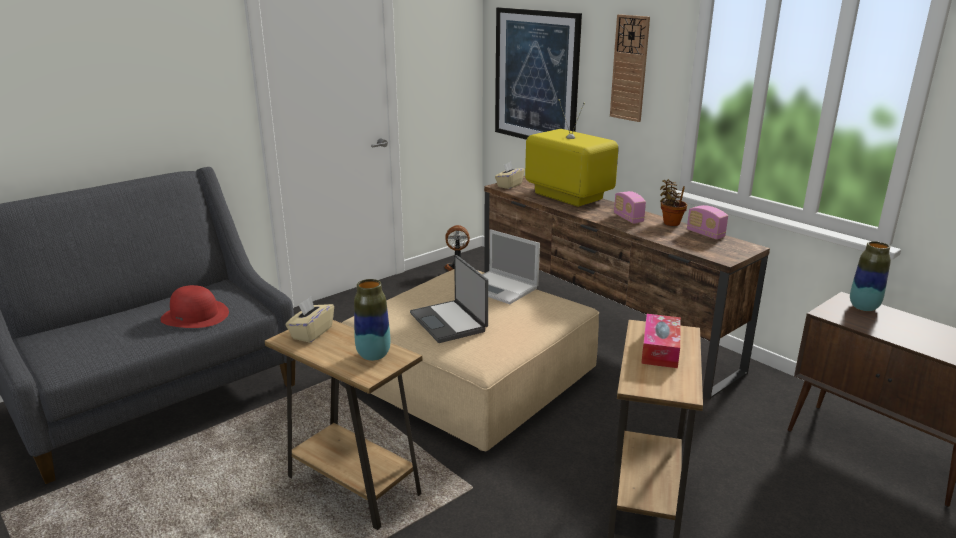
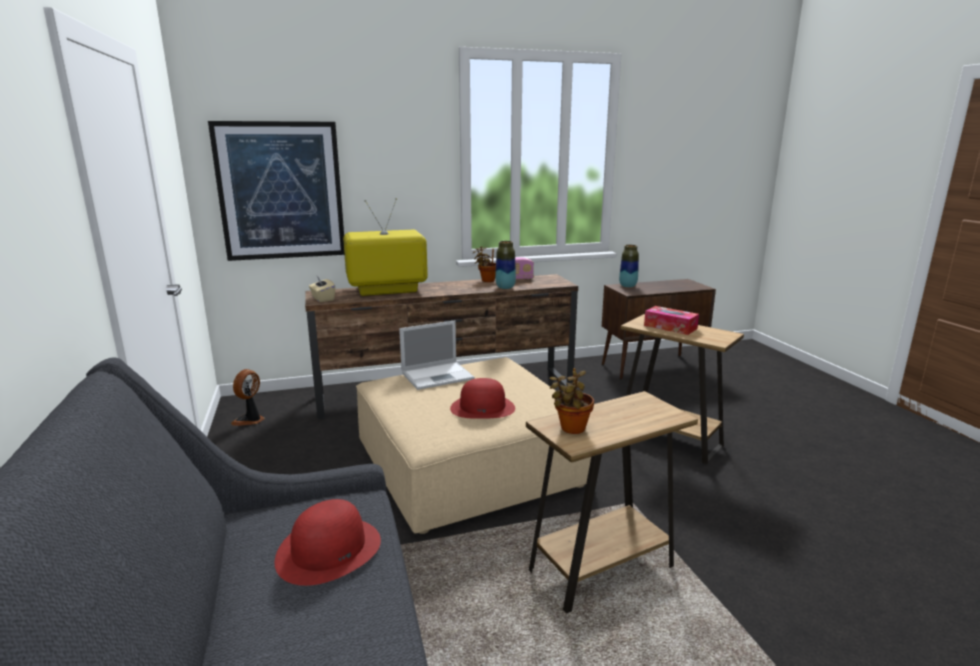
camera: 65 degrees left, 5 degrees down
beige tissue box [285,297,334,343] -> potted plant [550,368,594,434]
vase [354,279,391,361] -> vase moved to [495,241,516,289]
laptop [410,255,488,343] -> red hat [450,378,515,419]
wall clock [610,14,650,122] -> none
radio [614,191,646,223] -> none

